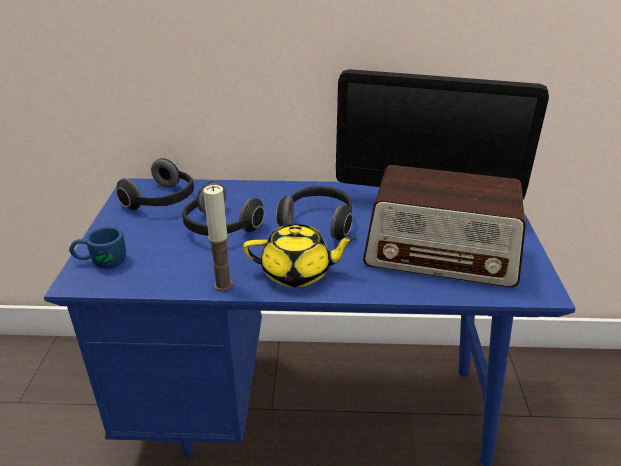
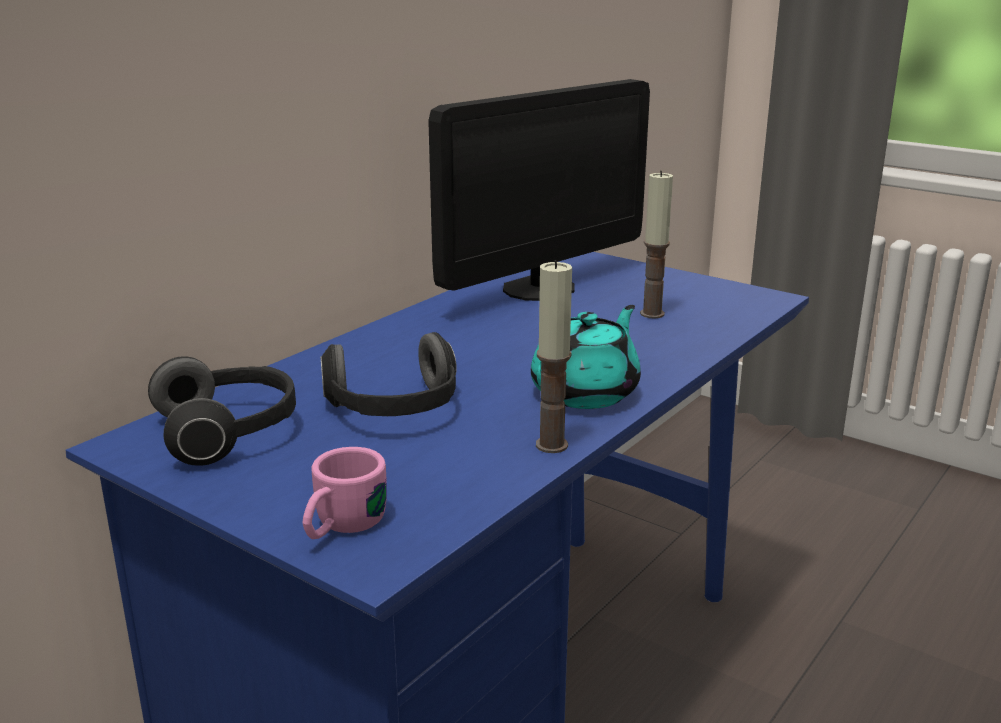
camera: 55 degrees left, 10 degrees down
blue mug [69,226,126,269] -> pink mug [302,447,387,539]
yellow teapot [243,224,356,287] -> turquoise teapot [531,305,641,409]
headphones [276,186,353,240] -> none
radio [363,165,526,287] -> candle [640,171,673,318]

